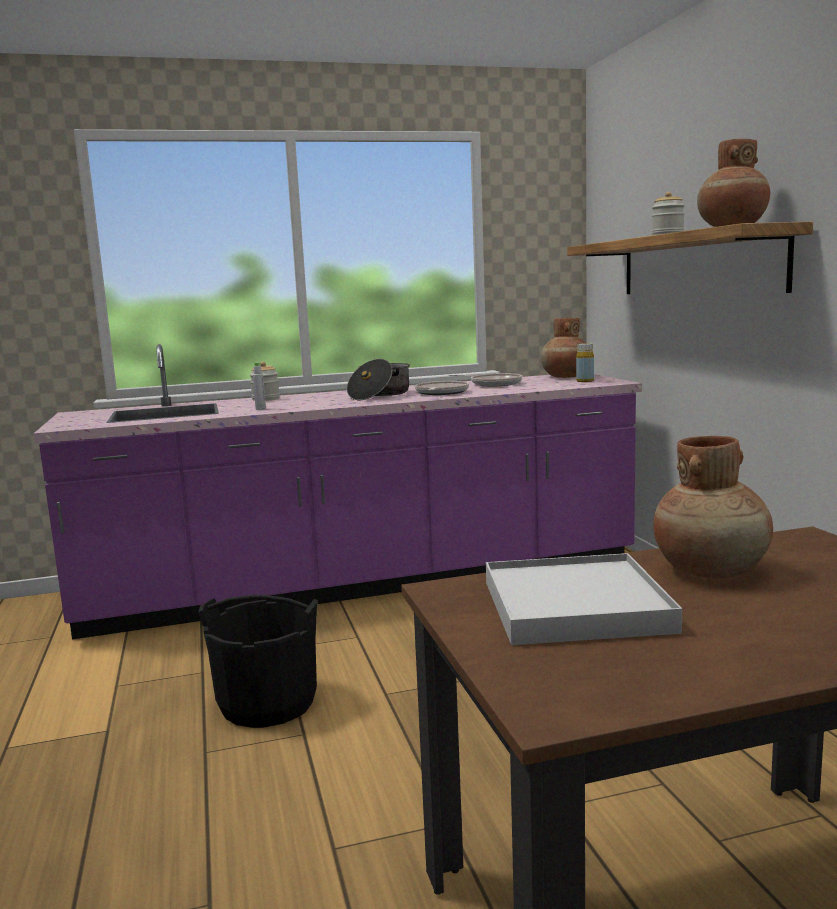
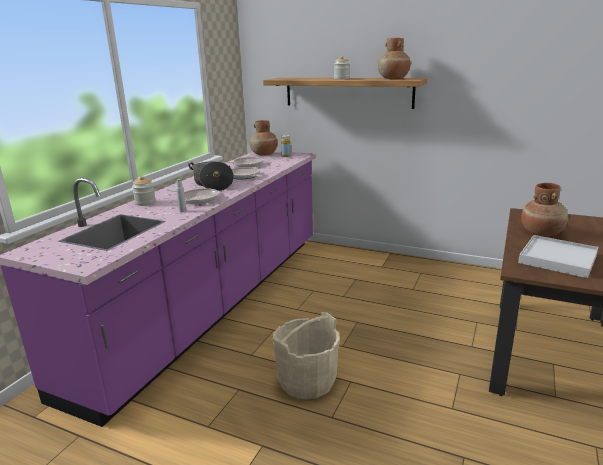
camera: 50 degrees left, 10 degrees up
black bucket [198,595,318,728] -> beige bucket [272,312,340,399]
none -> frying pan [166,188,220,204]

